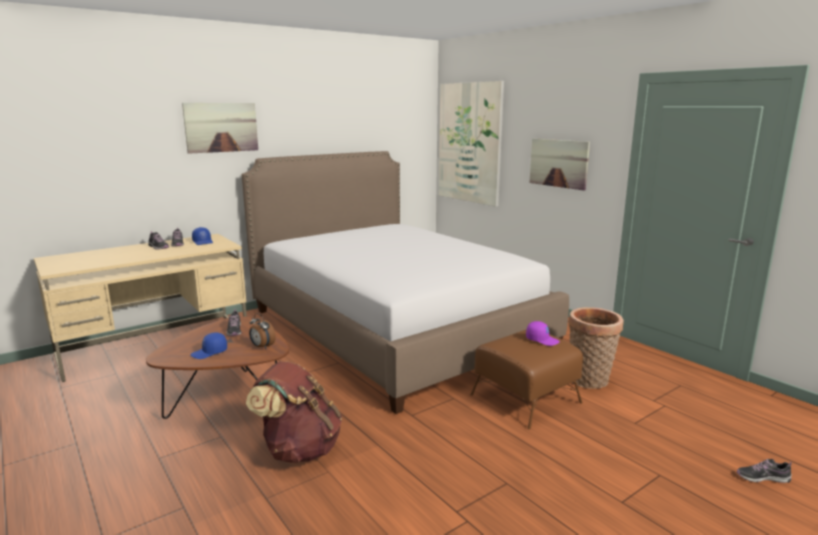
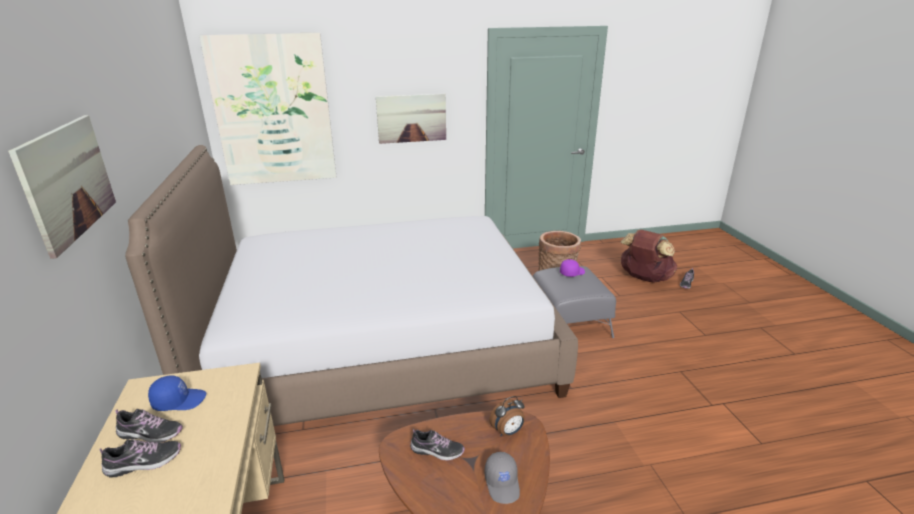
camera: 65 degrees left, 10 degrees up
blue cap [190,332,227,359] -> grey cap [485,452,520,504]
brown backpack [246,362,342,463] -> brown backpack moved to [620,230,677,283]
brown ottoman [470,330,583,430] -> grey ottoman [533,266,616,338]

